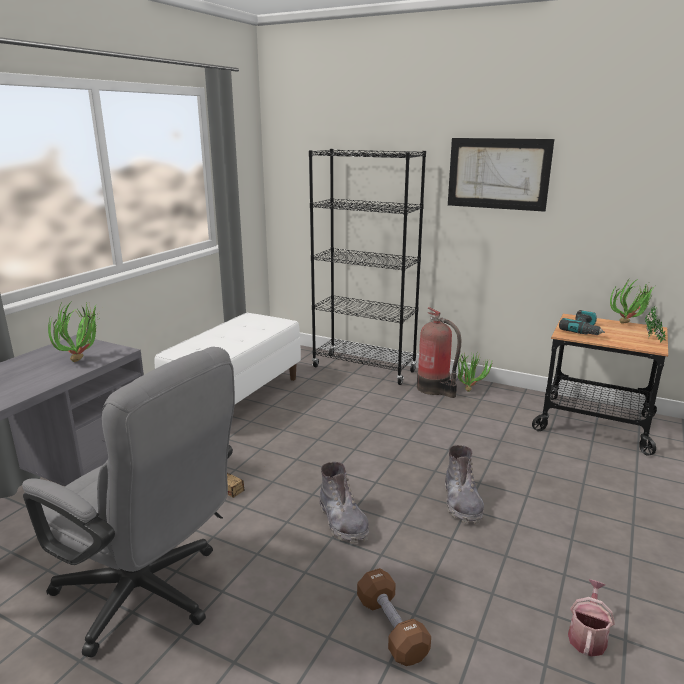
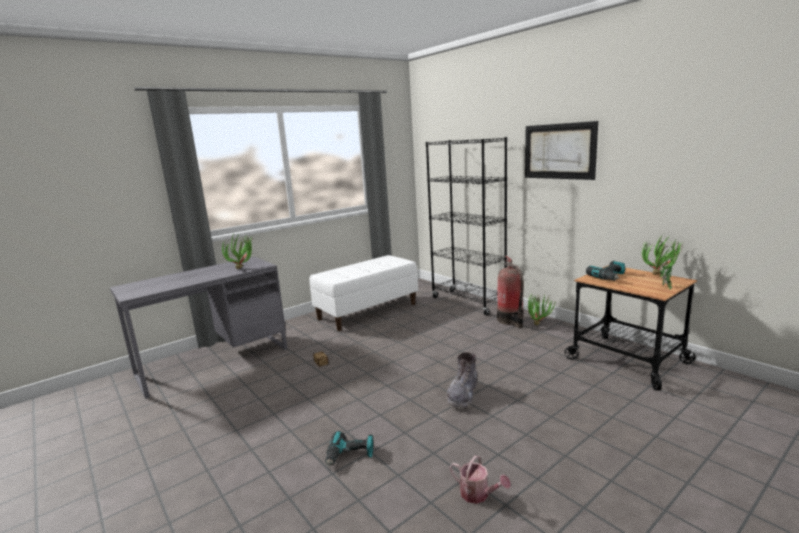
camera: 25 degrees right, 5 degrees down
grey office chair [22,347,235,658] -> none
grey boot [320,462,369,544] -> none
brown dumbbell [357,568,431,666] -> power drill [325,431,373,466]
watering can [568,579,615,657] -> watering can turned 75 degrees clockwise [449,456,511,504]

